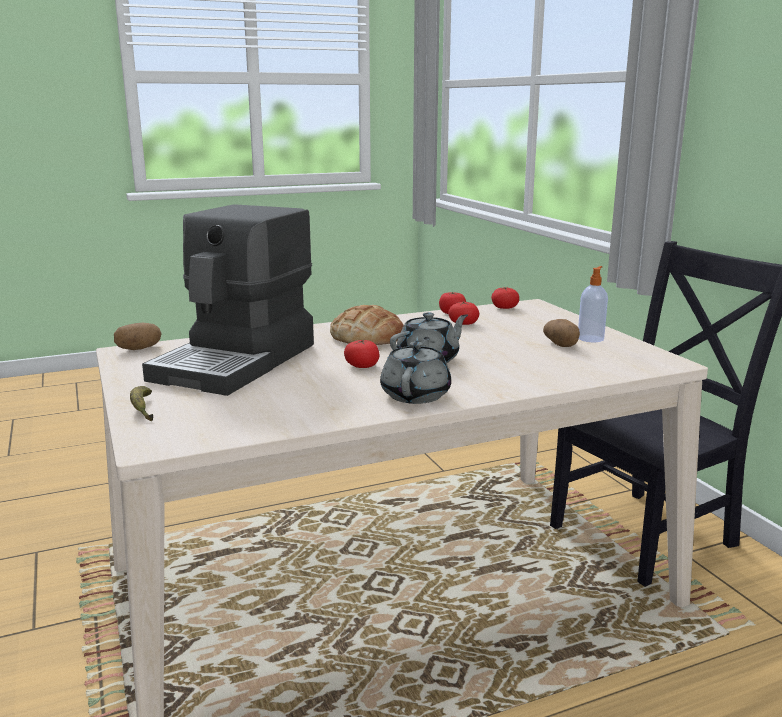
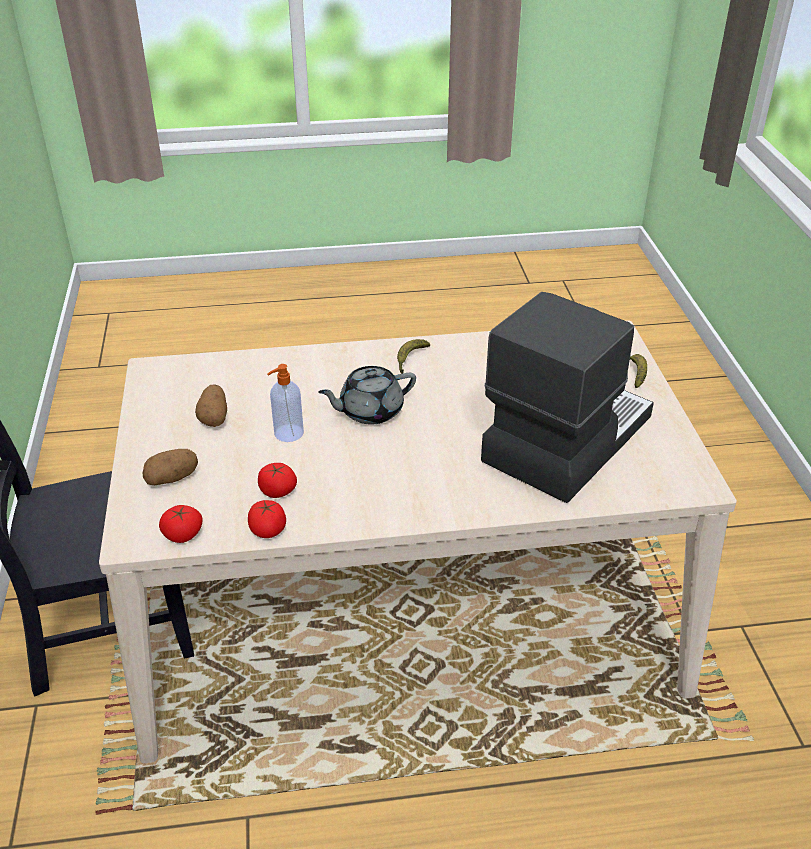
camera: 165 degrees left, 20 degrees up
potato [114,323,162,350] -> potato moved to [142,449,198,485]
bread [330,305,404,345] -> none
tomato [344,339,379,368] -> none
grey teapot [380,337,451,404] -> banana [397,339,430,374]
soap dispenser [578,266,608,342] -> soap dispenser moved to [267,364,304,442]

